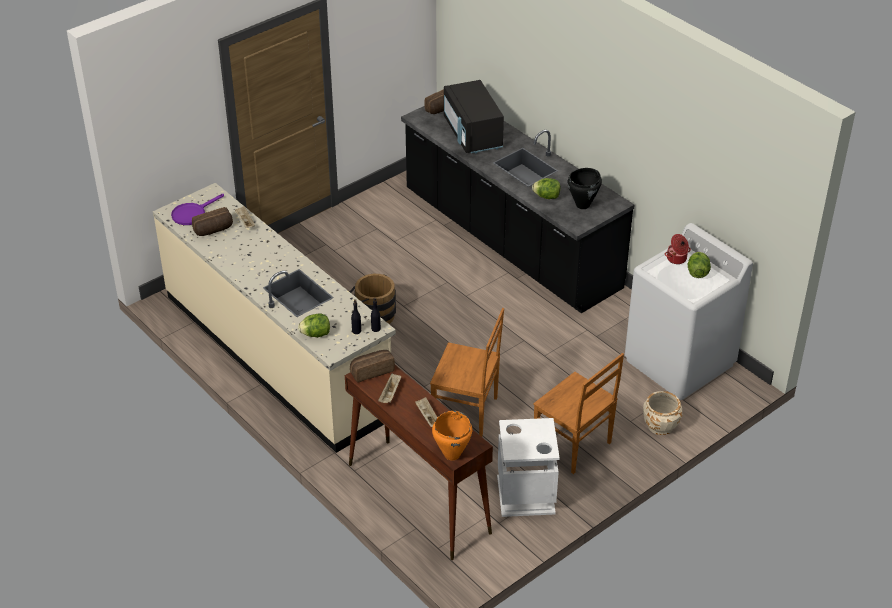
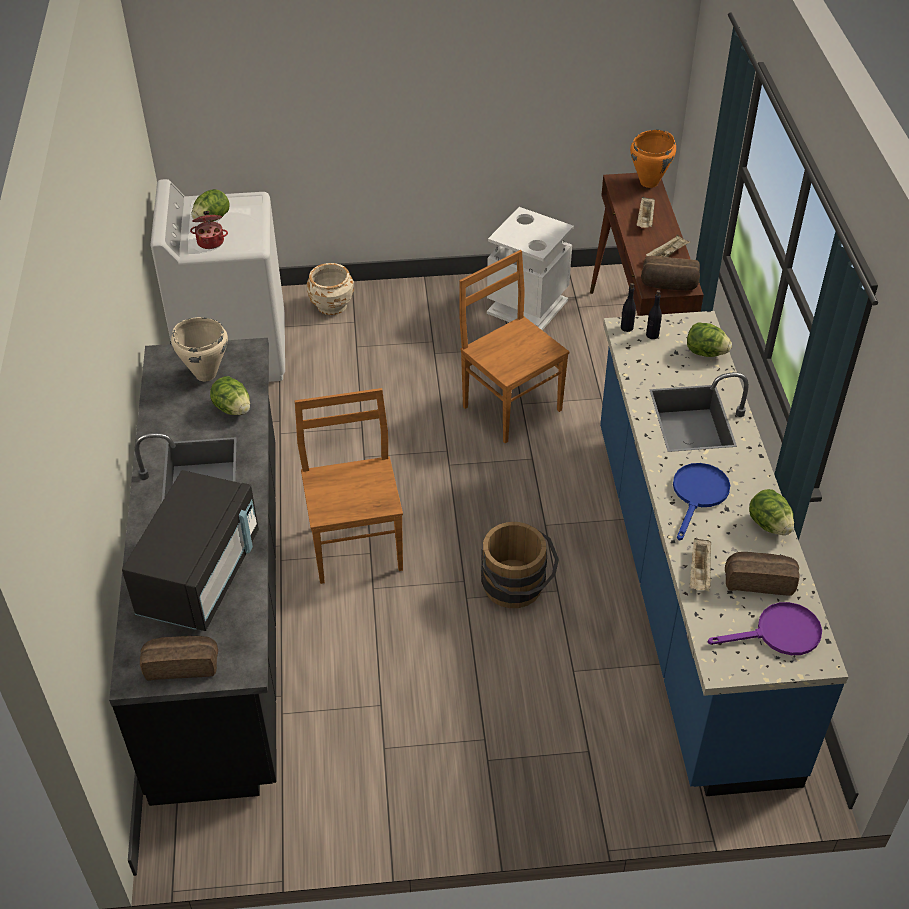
camera: 145 degrees left, 5 degrees up
beige counter [152,183,396,453] -> blue counter [600,311,848,796]
brown chair [533,353,624,474] -> brown chair moved to [295,388,403,584]
black cooking pot [567,168,602,209] -> beige cooking pot [171,317,228,381]
none -> blue frying pan [673,463,730,540]
none -> lettuce [749,489,794,535]

